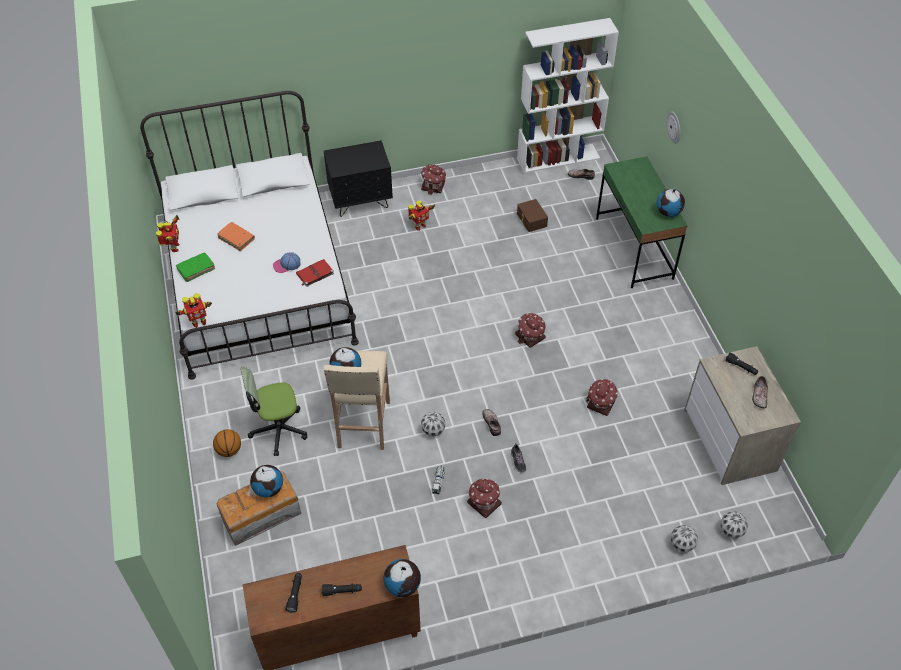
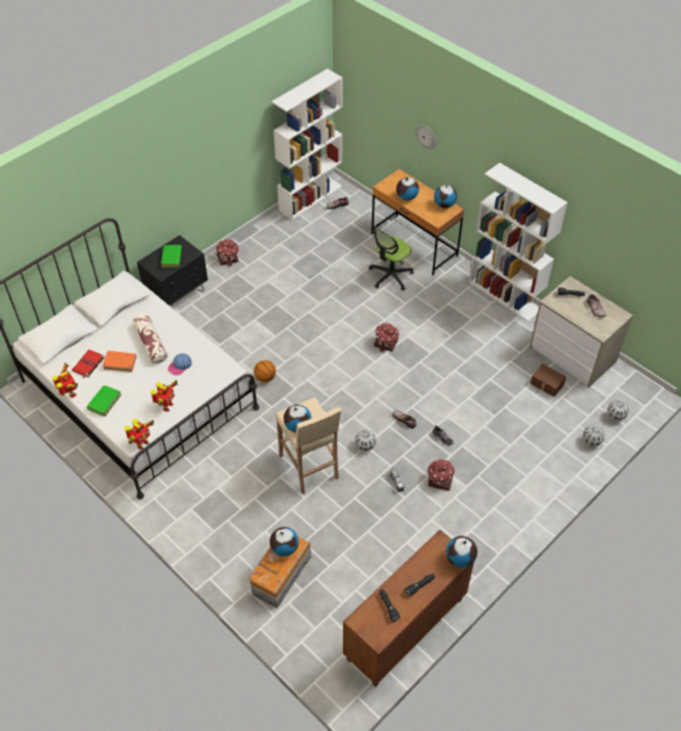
camera: 30 degrees left, 0 degrees up
basketball [213,429,241,457] -> basketball moved to [254,360,276,382]
office chair [241,367,307,456] -> office chair moved to [369,227,414,291]
red book [296,259,334,287] -> red book moved to [72,350,105,378]
toy robot [408,200,435,231] -> toy robot moved to [151,380,178,412]
brown storage box [517,199,548,232] -> brown storage box moved to [530,364,566,397]
toy house [586,379,618,416] -> none
green desk [596,156,687,288] -> brown desk [371,169,464,275]
none -> pillow [133,313,167,364]
none -> green book [161,245,182,268]
none -> globe [396,177,419,201]
none -> white bookcase [469,163,568,322]

